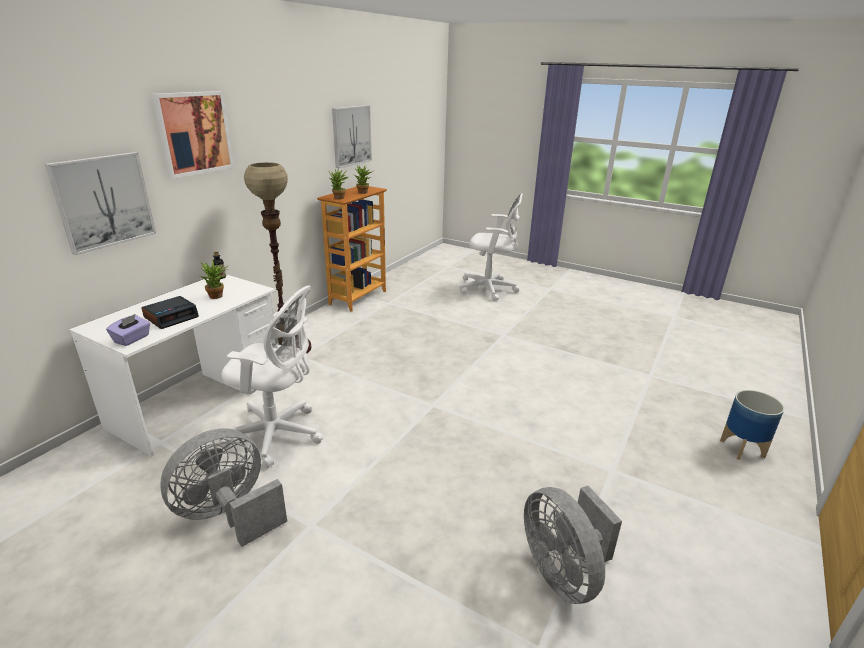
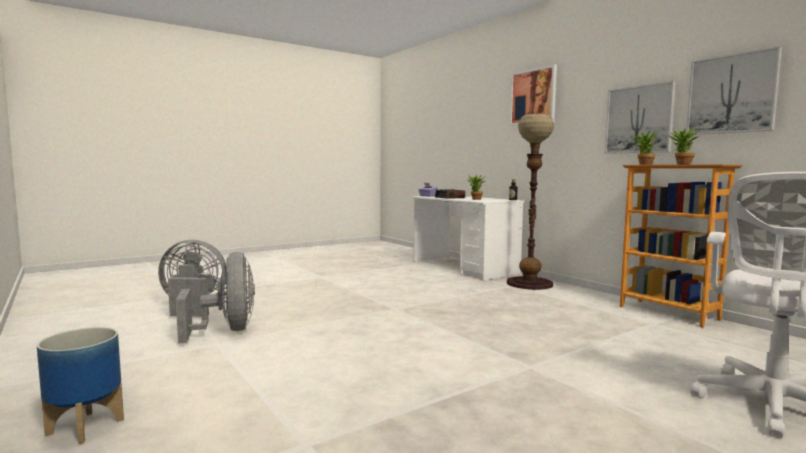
camera: 115 degrees right, 20 degrees down
picture [45,152,156,255] -> picture moved to [605,81,676,154]
grey fan [160,428,287,547] -> grey fan moved to [176,252,255,344]
white office chair [219,285,323,468] -> none

